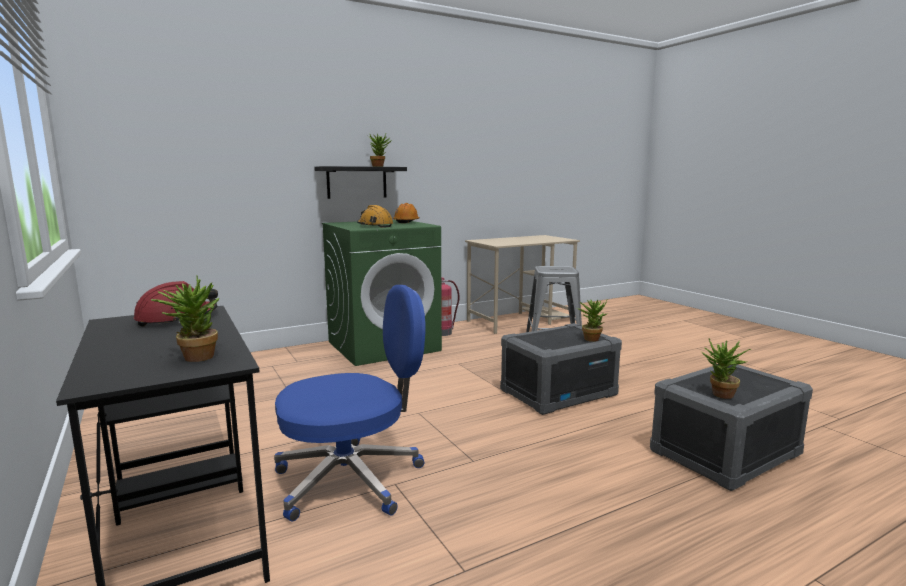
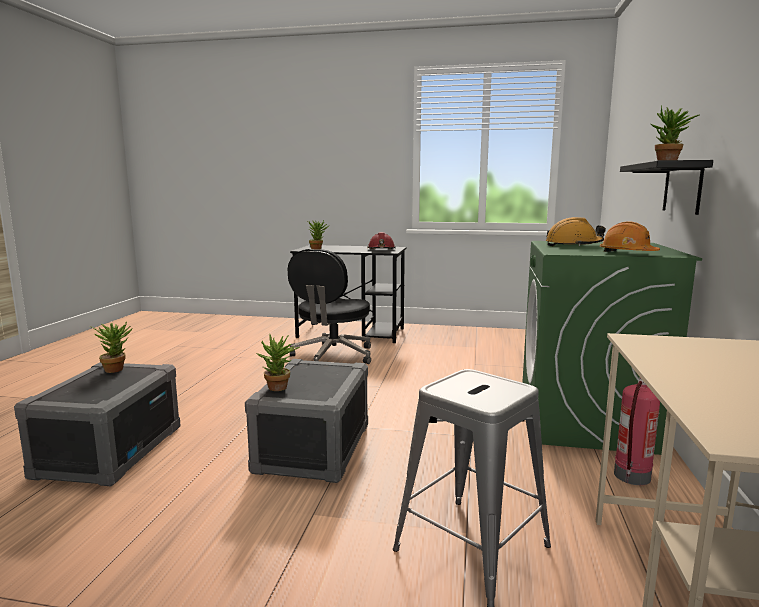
camera: 130 degrees right, 0 degrees up
blue office chair [274,285,426,522] -> black office chair [288,249,371,364]

